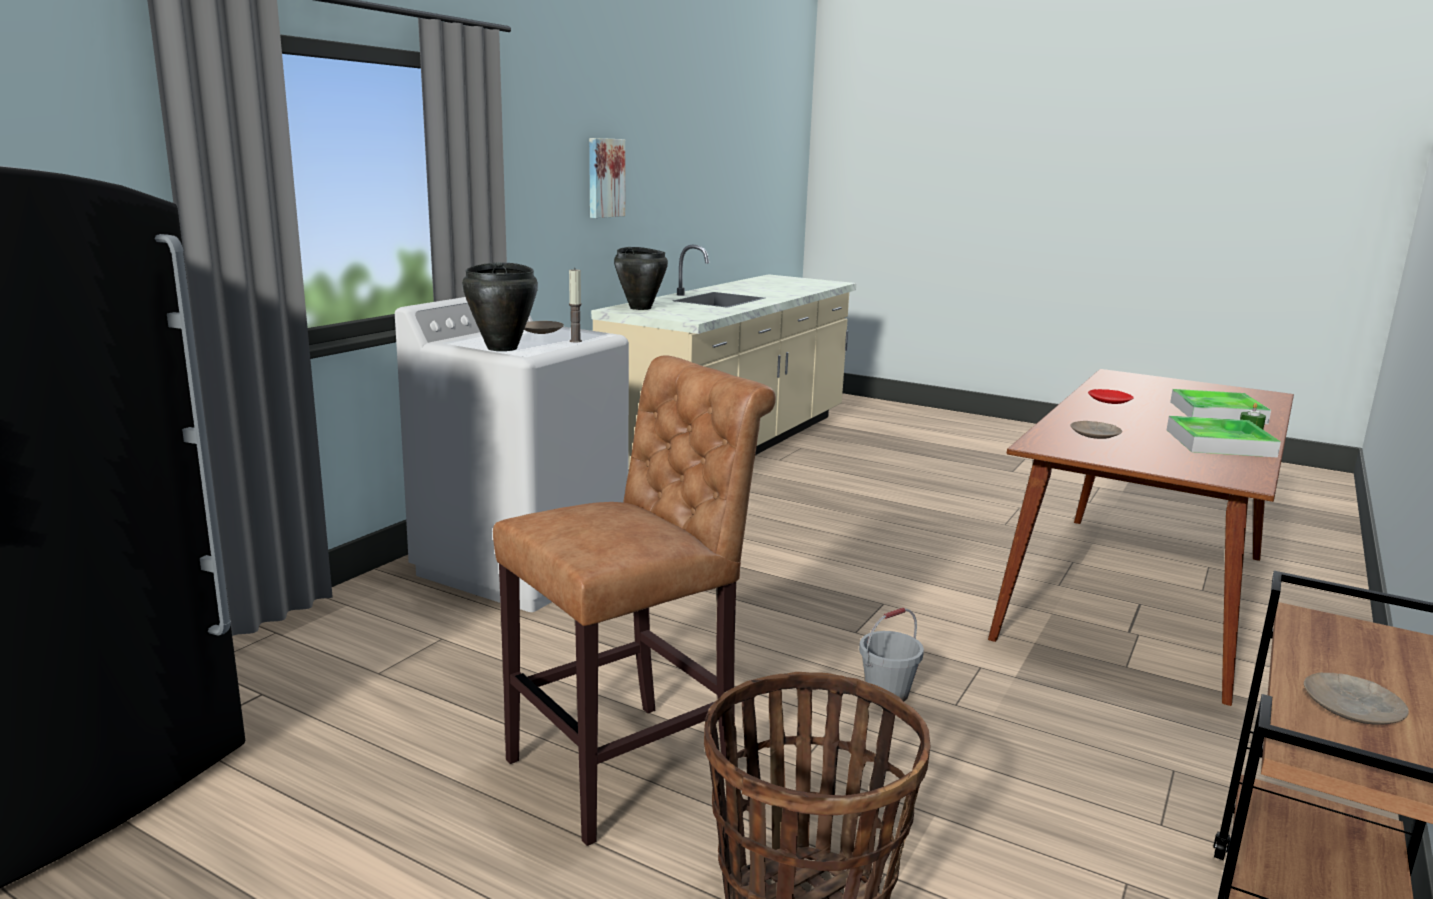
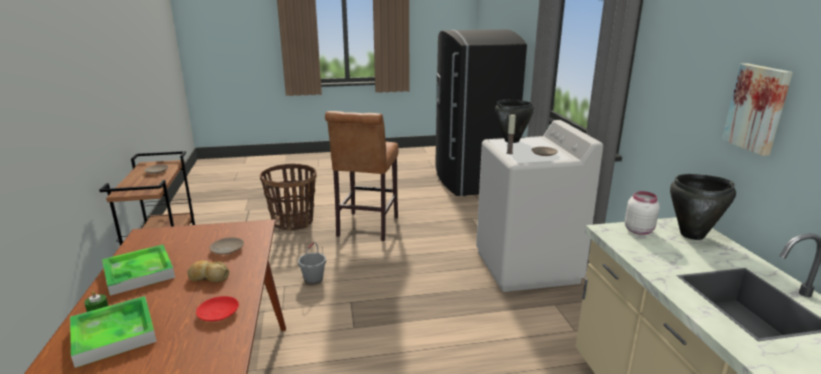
camera: 140 degrees right, 5 degrees up
none -> bread [187,260,230,283]
none -> white jar [625,191,660,235]

